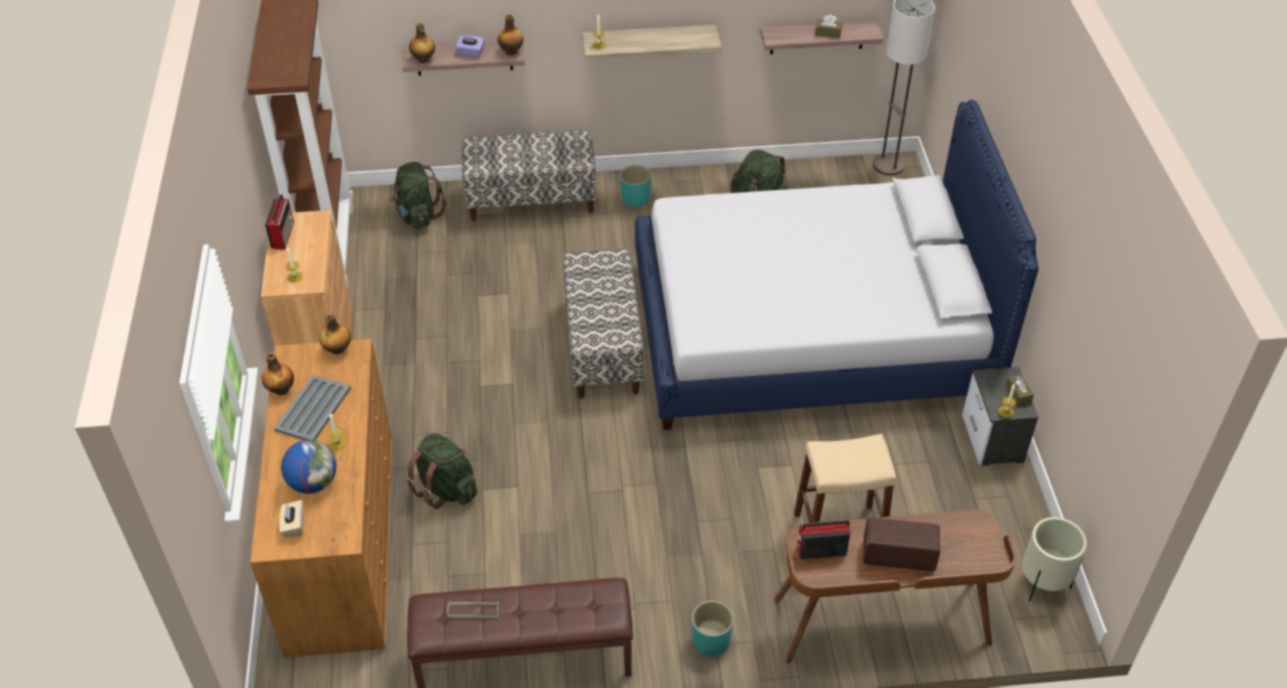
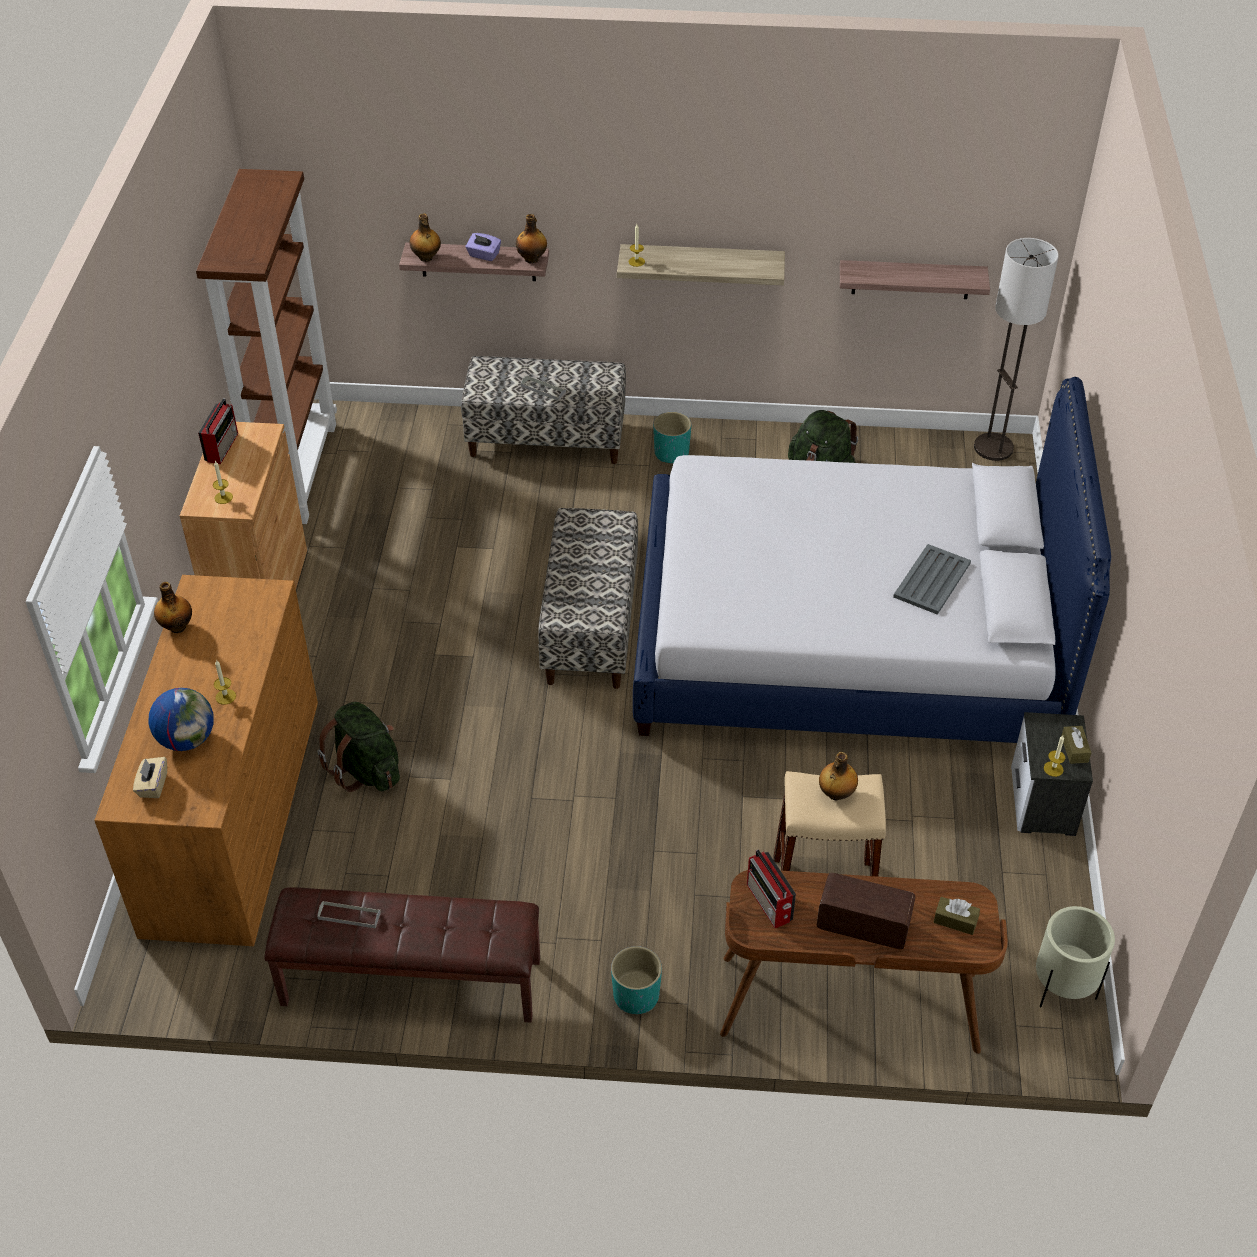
camera: 10 degrees right, 0 degrees up
grey tray [274,375,351,440] -> grey tray moved to [893,544,971,615]
bottle [320,314,351,355] -> bottle moved to [819,752,858,800]
green backpack [390,162,446,229] -> none
radio [797,520,851,559] -> radio turned 120 degrees counterclockwise [747,850,796,928]
brown tissue box [815,15,842,38] -> brown tissue box moved to [934,897,980,935]

